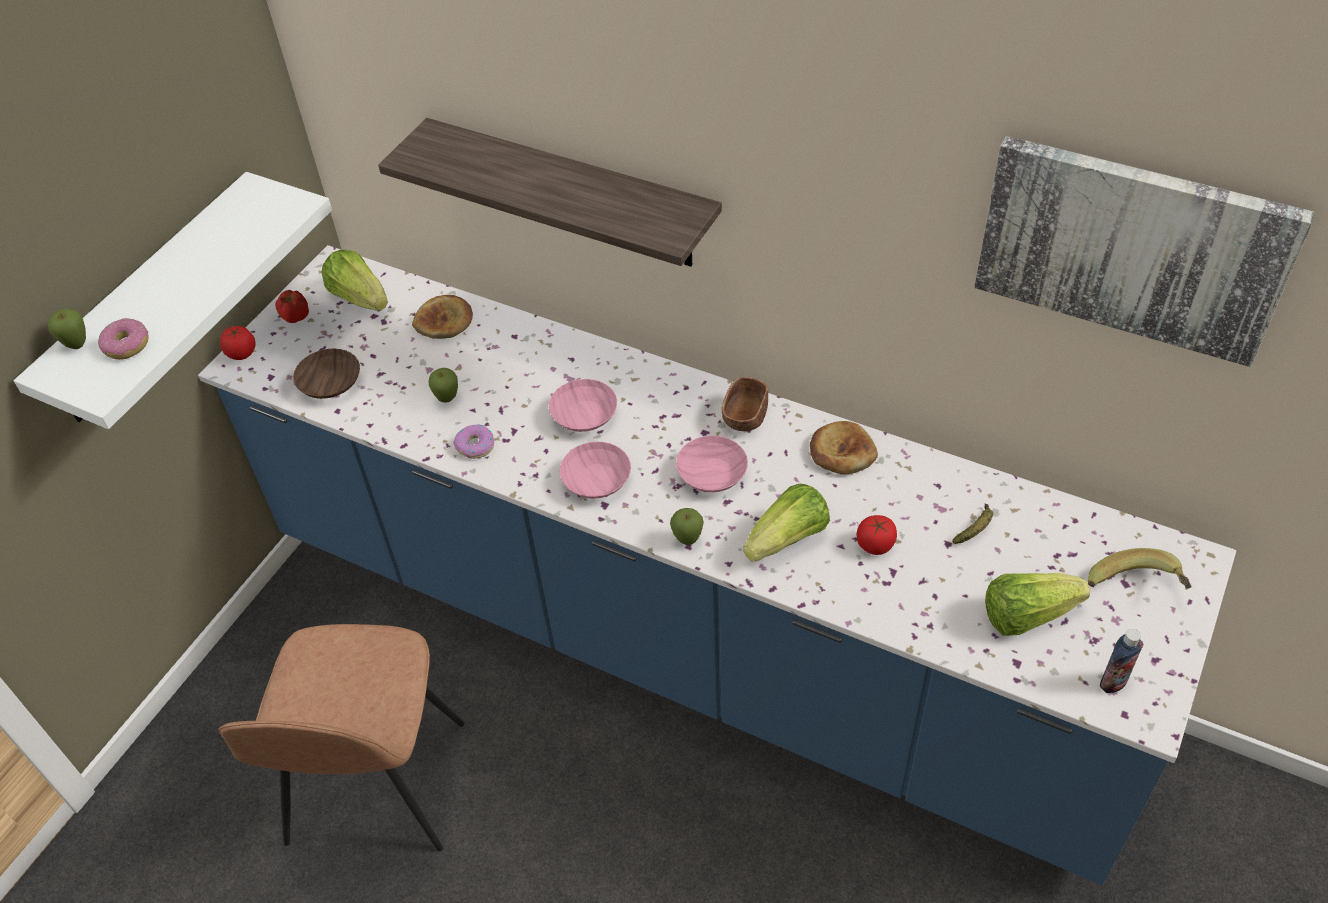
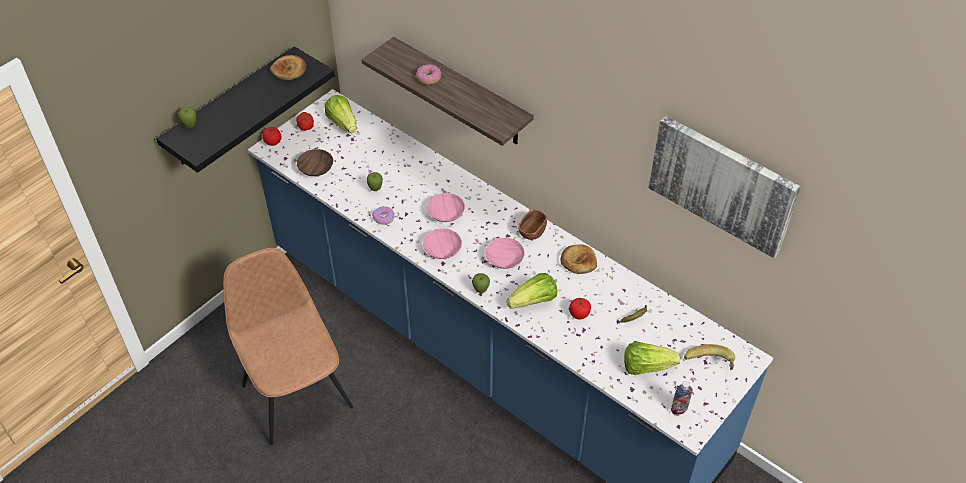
camera: 10 degrees right, 0 degrees up
white shelf [14,172,332,429] -> black shelf [156,46,335,173]
donut [98,318,148,360] -> donut moved to [416,64,441,85]
brown chair [219,624,465,851] -> brown chair turned 135 degrees clockwise [223,248,354,445]
bread [412,295,473,339] -> bread moved to [270,55,306,80]

